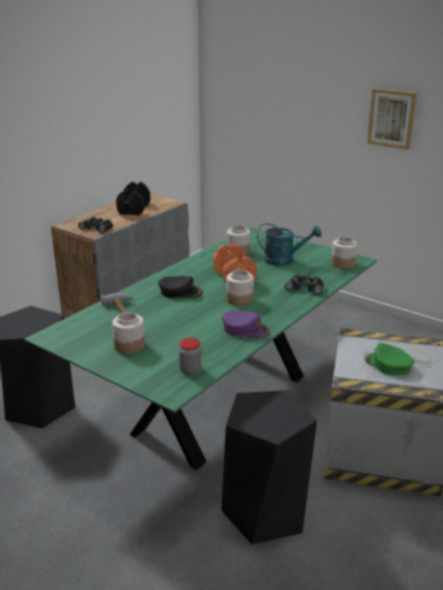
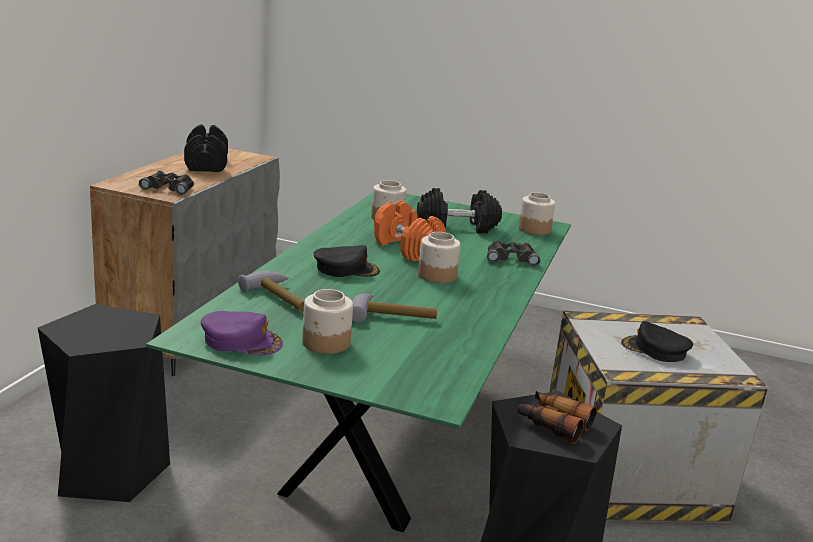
camera: 20 degrees left, 5 degrees down
jar [179,338,201,375] -> none
purple cap [222,310,270,340] -> purple cap moved to [201,311,283,355]
turquoise watering can [257,223,322,266] -> black dumbbell [417,188,502,234]
green cap [365,343,414,376] -> black cap [621,321,693,362]
picture [367,88,417,150] -> none
none -> hammer [352,294,437,323]
none -> binoculars [517,391,597,444]

